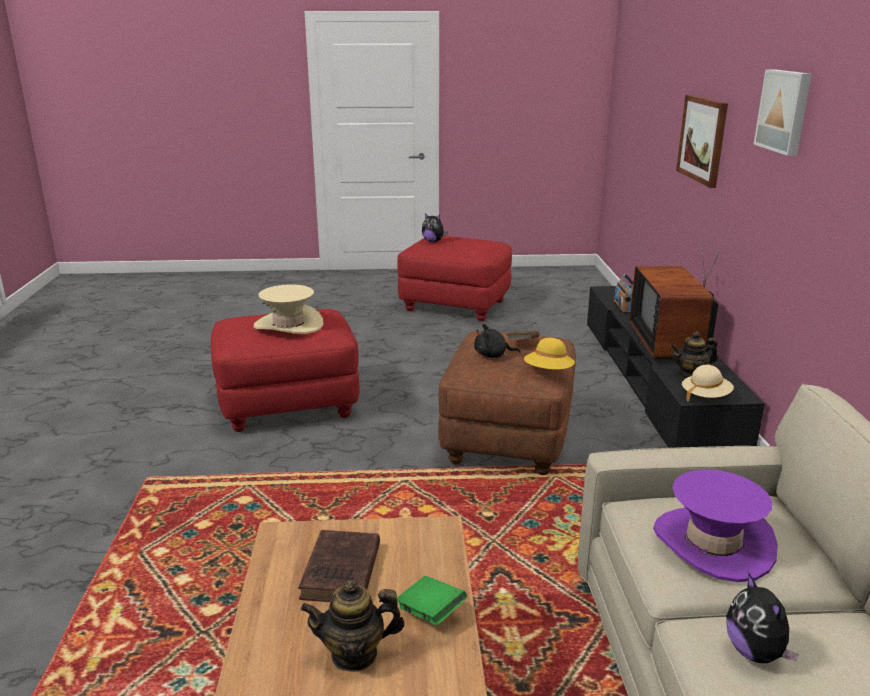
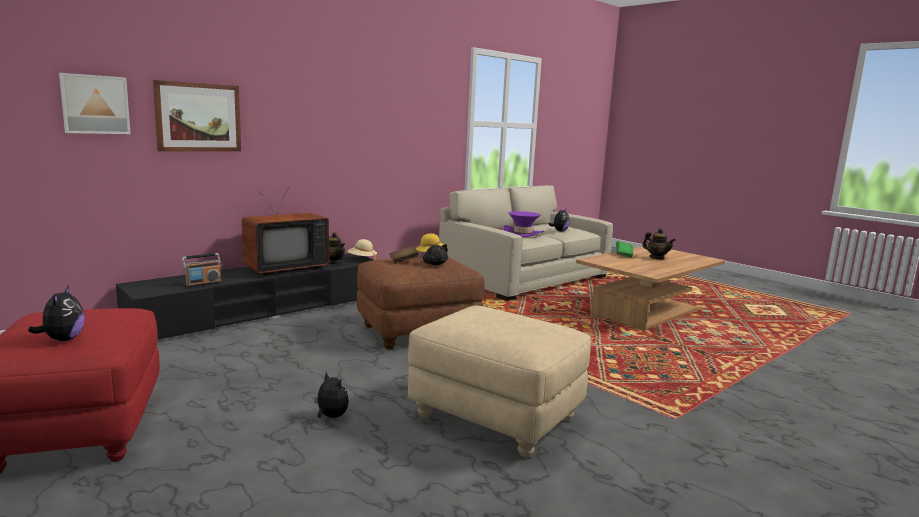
camera: 130 degrees left, 10 degrees down
red ottoman [211,309,360,432] -> beige ottoman [408,306,591,458]
beige hat [254,284,324,334] -> none
brown book [298,530,380,602] -> none
picture [754,69,812,156] -> picture moved to [59,73,131,134]
none -> plush toy [313,372,349,418]

